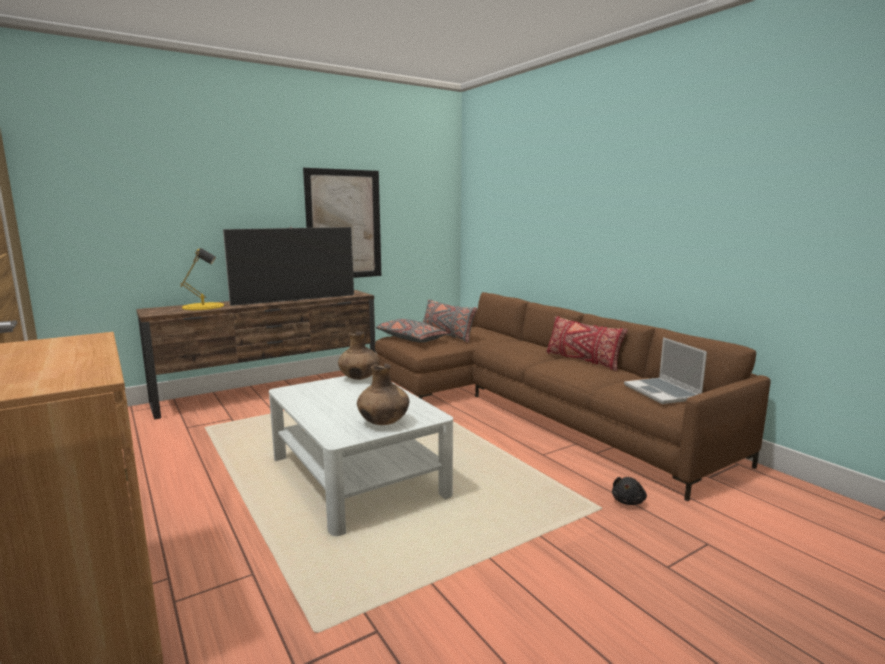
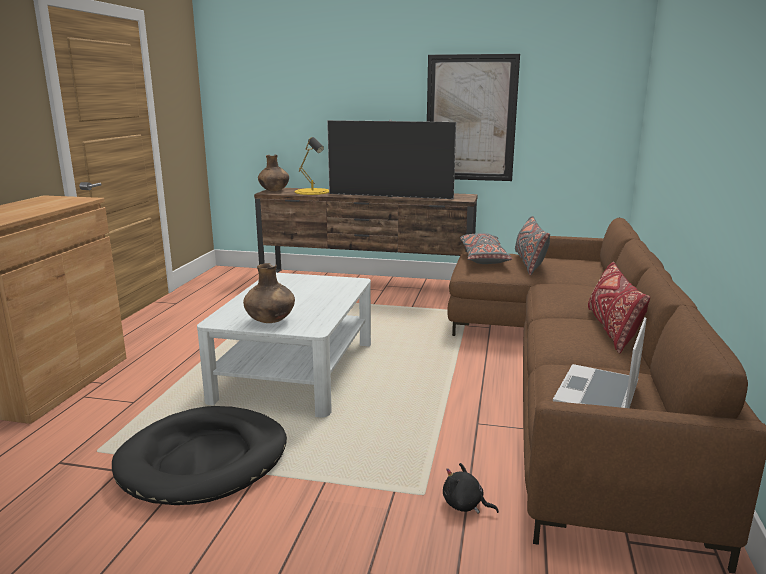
camera: 45 degrees right, 5 degrees up
brown vase [338,331,380,380] -> brown vase moved to [258,155,289,191]
black plush toy [612,477,647,505] -> black plush toy turned 45 degrees clockwise [443,463,499,514]
none -> black dog bed [112,406,287,505]

